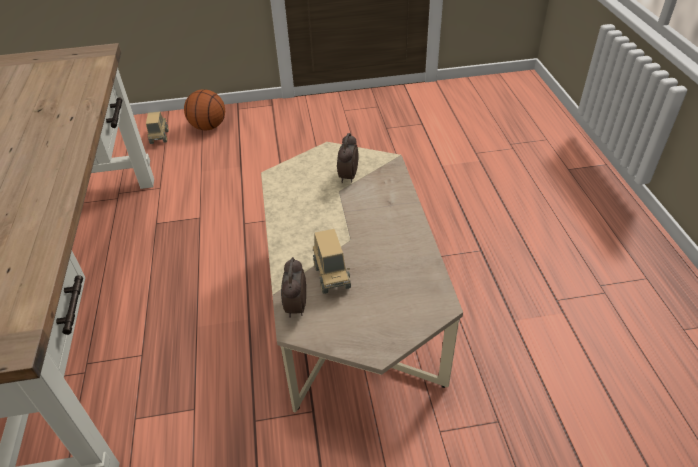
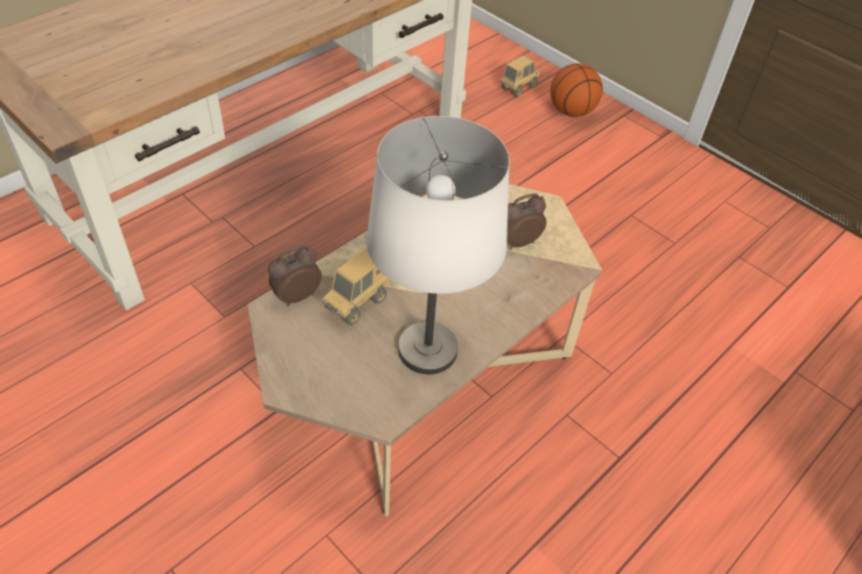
camera: 50 degrees right, 5 degrees up
none -> white table lamp [366,116,510,374]

